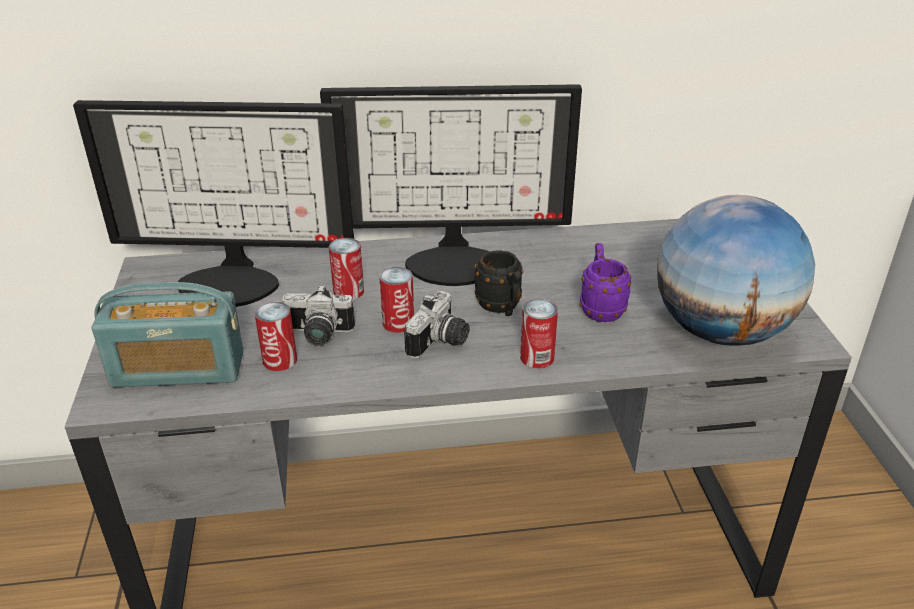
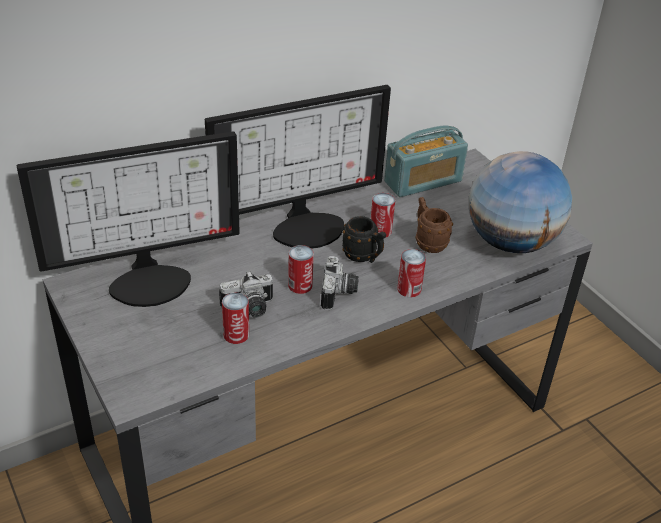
camera: 25 degrees left, 5 degrees up
radio [91,282,244,387] -> radio moved to [384,126,468,197]
can [329,238,364,300] -> can moved to [371,193,395,238]
purple mug [580,243,632,322] -> brown mug [415,197,453,253]

